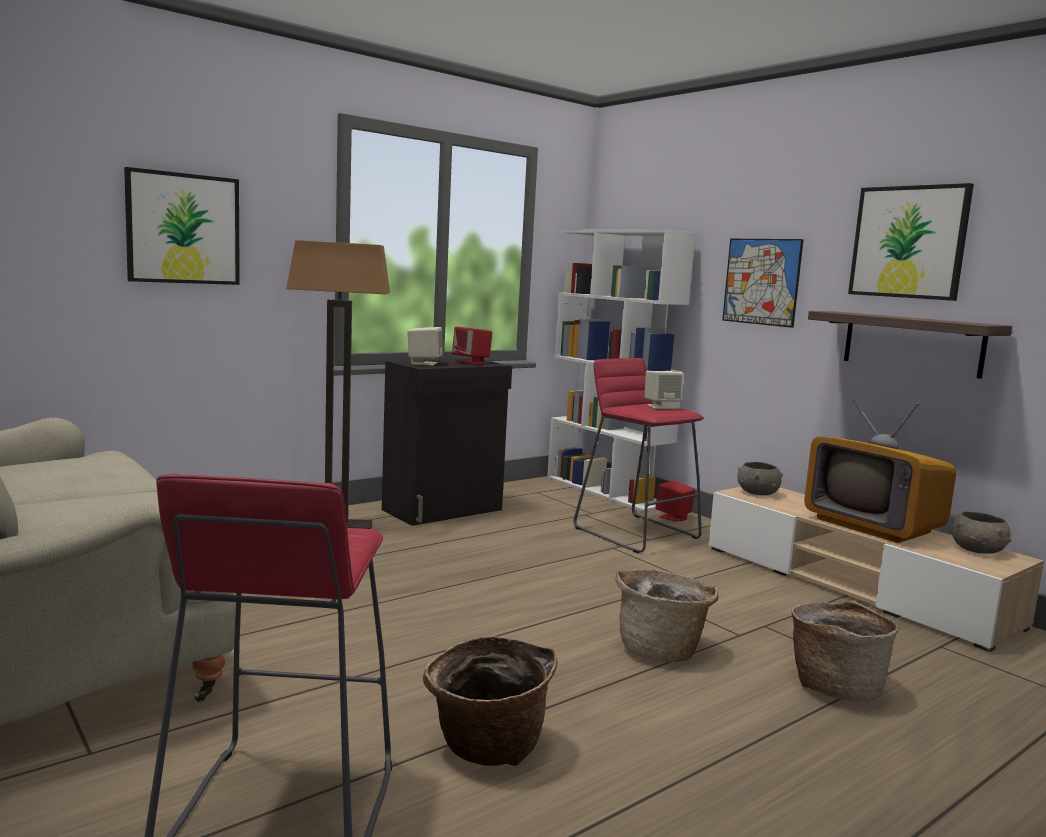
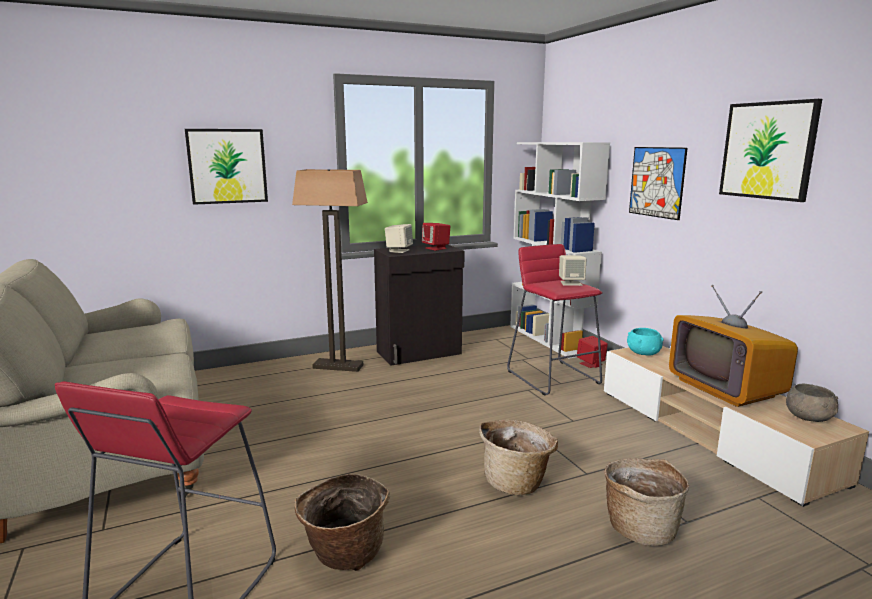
camera: 15 degrees right, 5 degrees up
grey bowl [737,462,783,495] -> turquoise bowl [627,328,664,356]
shelf [808,311,1012,379] -> none

